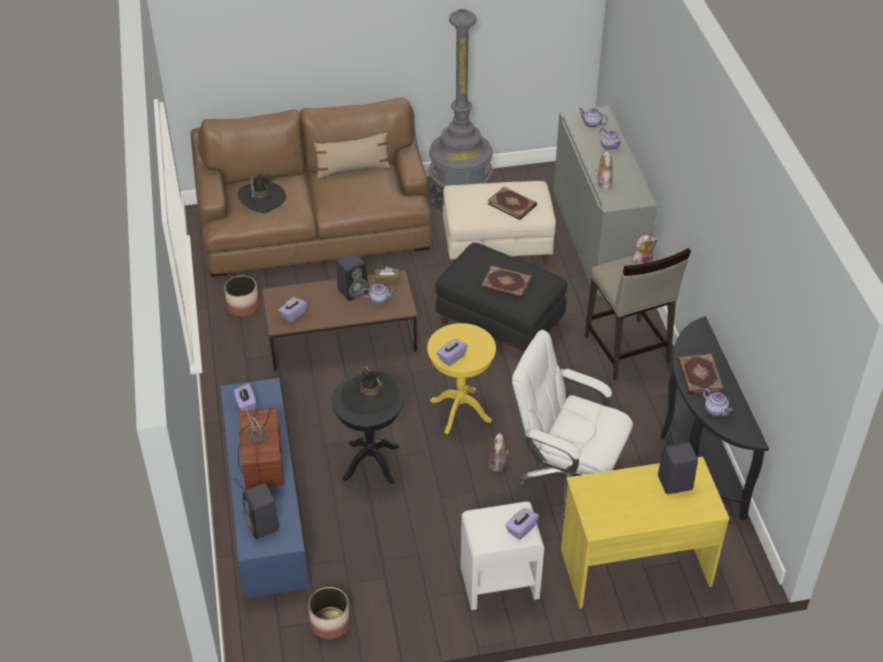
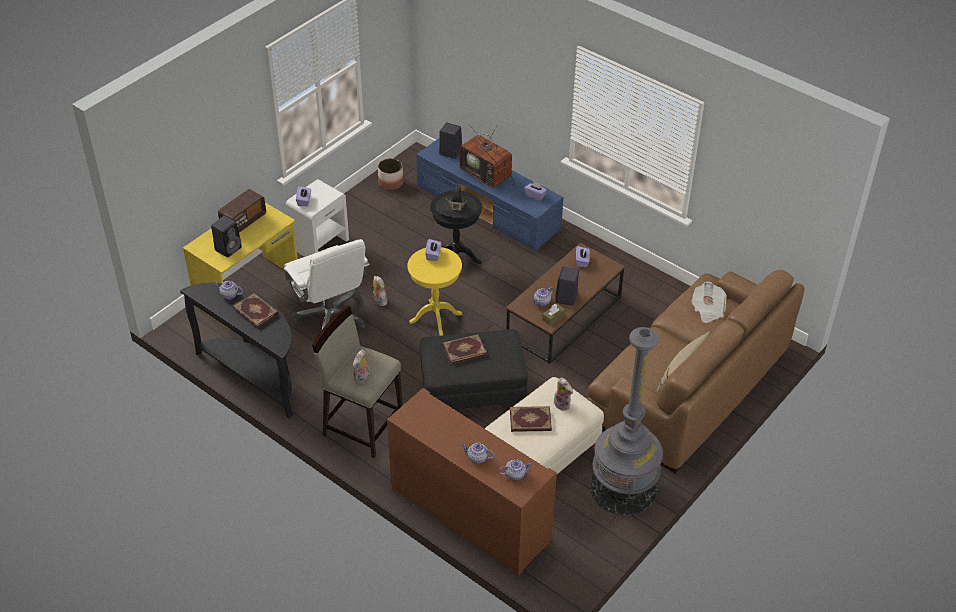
camera: 140 degrees right, 0 degrees up
planter [224,275,259,317] -> none
black hat [238,173,286,213] -> newspaper [691,282,727,323]
white office chair [512,330,633,517] -> white office chair turned 75 degrees clockwise [284,239,370,331]
grey cabinet [553,106,657,296] -> brown cabinet [387,388,557,576]
plush toy [596,151,613,190] -> plush toy moved to [554,378,573,411]
none -> radio [218,189,266,232]

